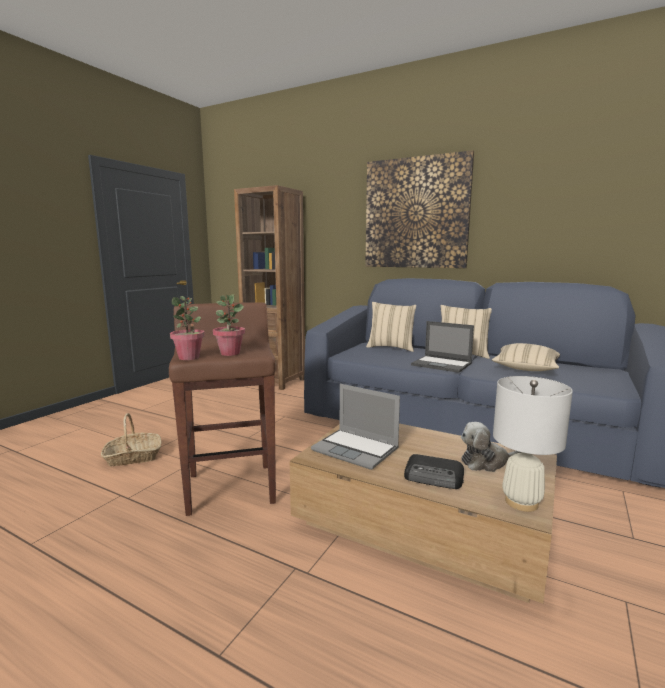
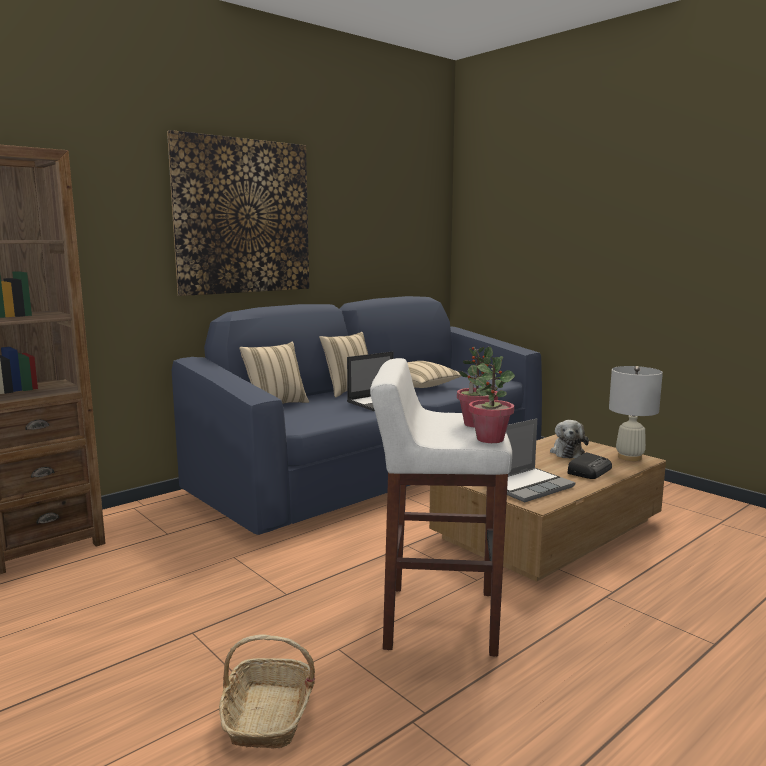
camera: 70 degrees left, 0 degrees up
brown stool [169,302,276,516] -> white stool [370,358,512,657]

